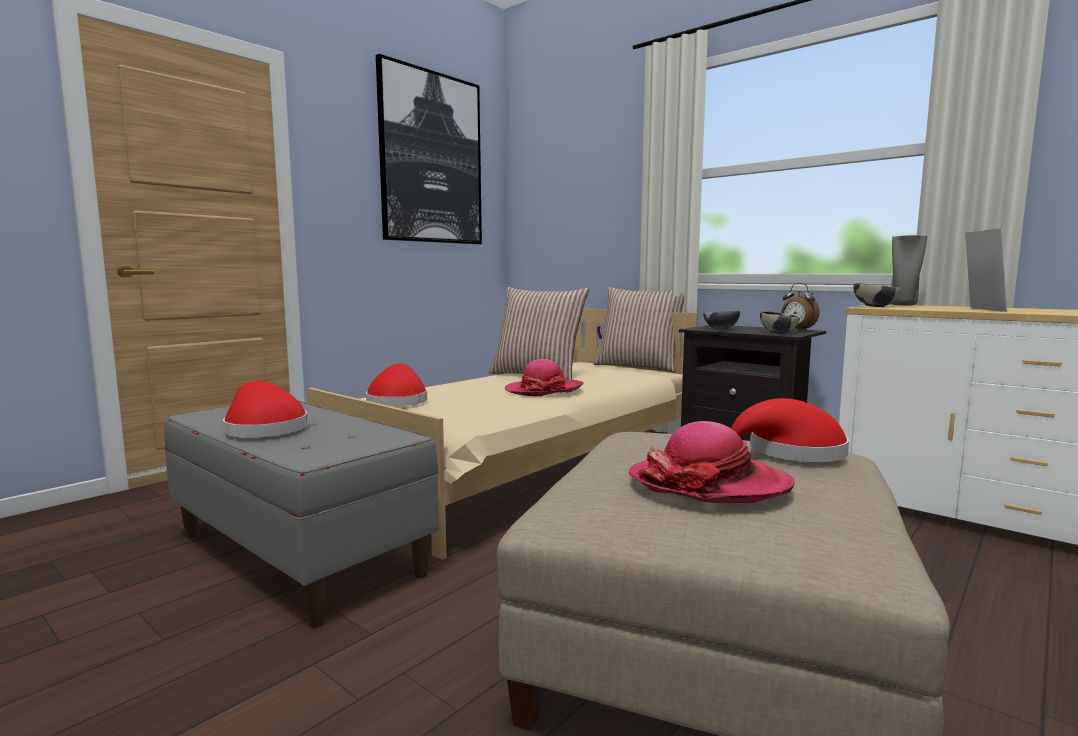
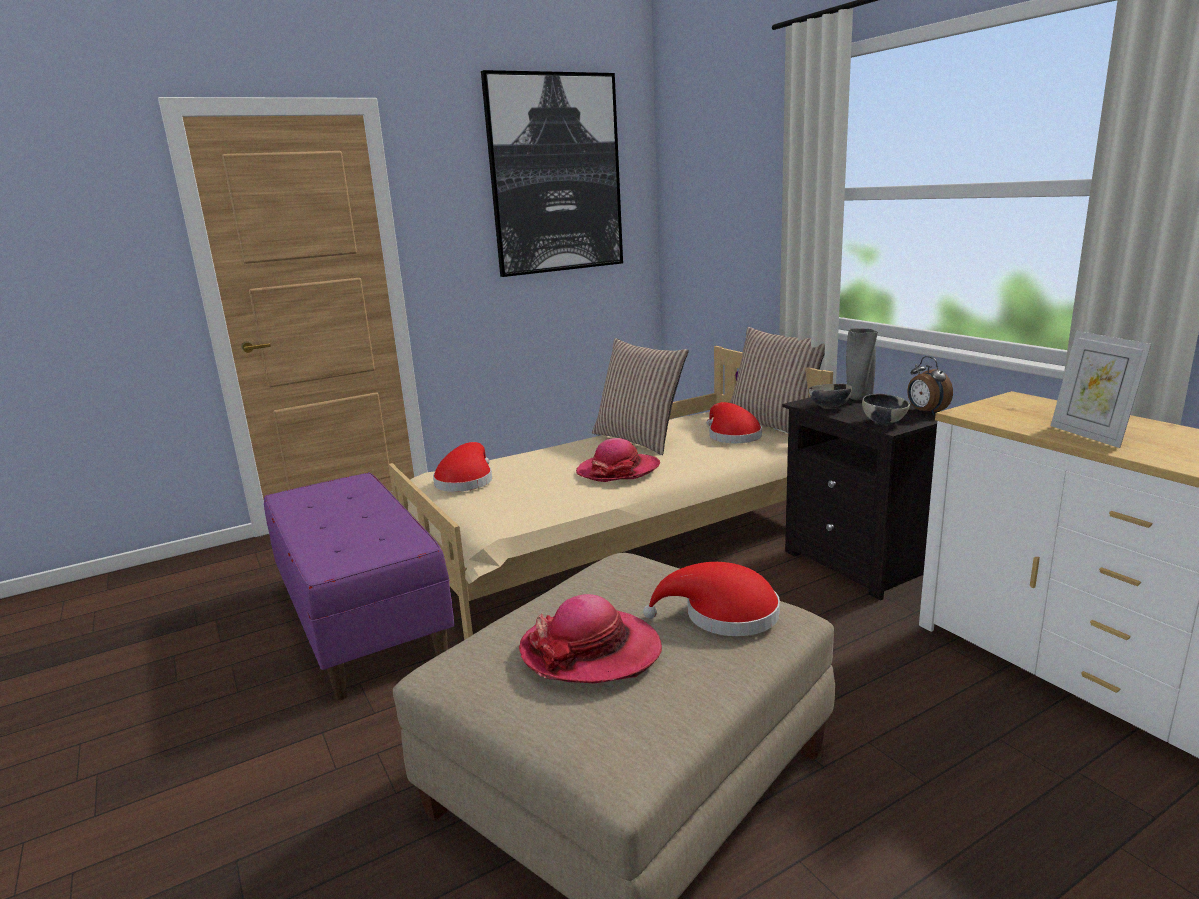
camera: 20 degrees right, 10 degrees up
grey bench [164,401,439,628] -> purple bench [264,472,455,700]
red hat [223,381,308,438] -> red hat moved to [706,402,762,443]
bowl [853,283,902,307] -> none
grey vase [891,235,927,306] -> grey vase moved to [846,329,878,400]
picture frame [965,228,1007,312] -> picture frame turned 135 degrees clockwise [1051,331,1151,448]

